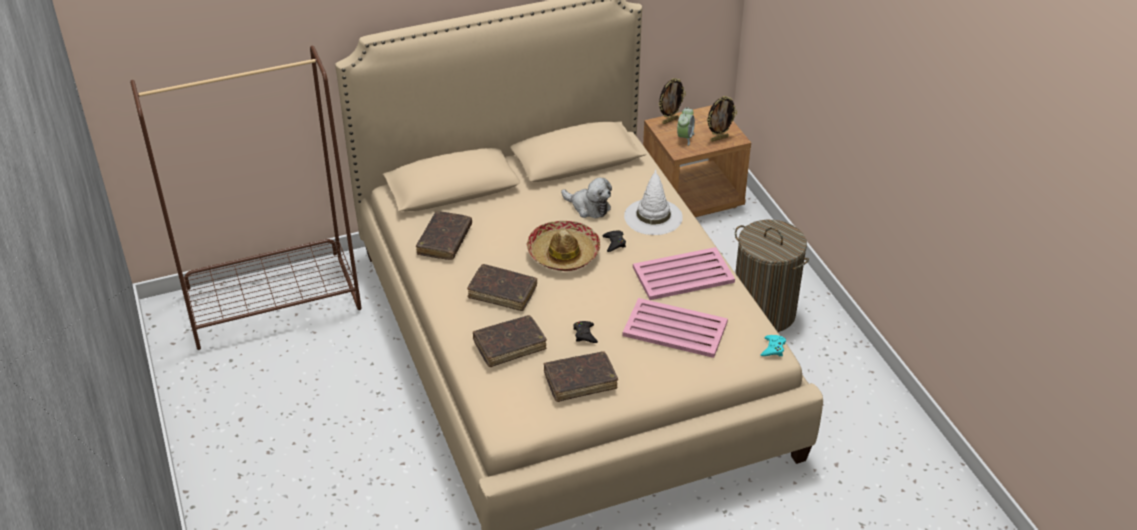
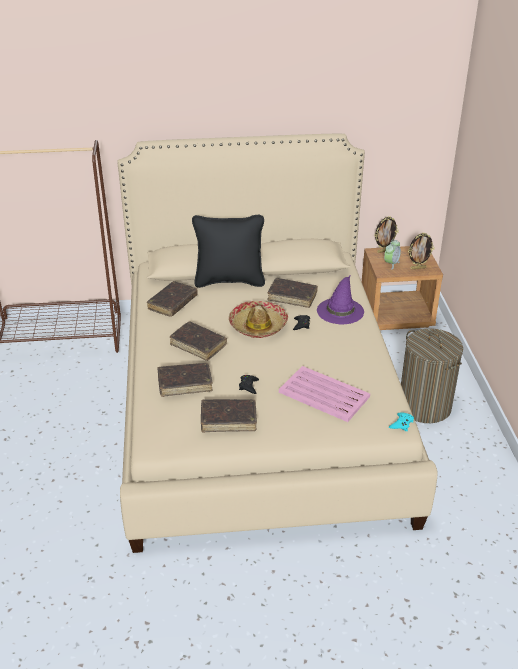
camera: 15 degrees right, 5 degrees down
plush toy [561,178,612,218] -> brown book [267,278,318,308]
white hat [624,169,683,235] -> purple hat [317,276,364,325]
pink tray [633,247,735,300] -> none
none -> black pillow [192,215,265,288]

